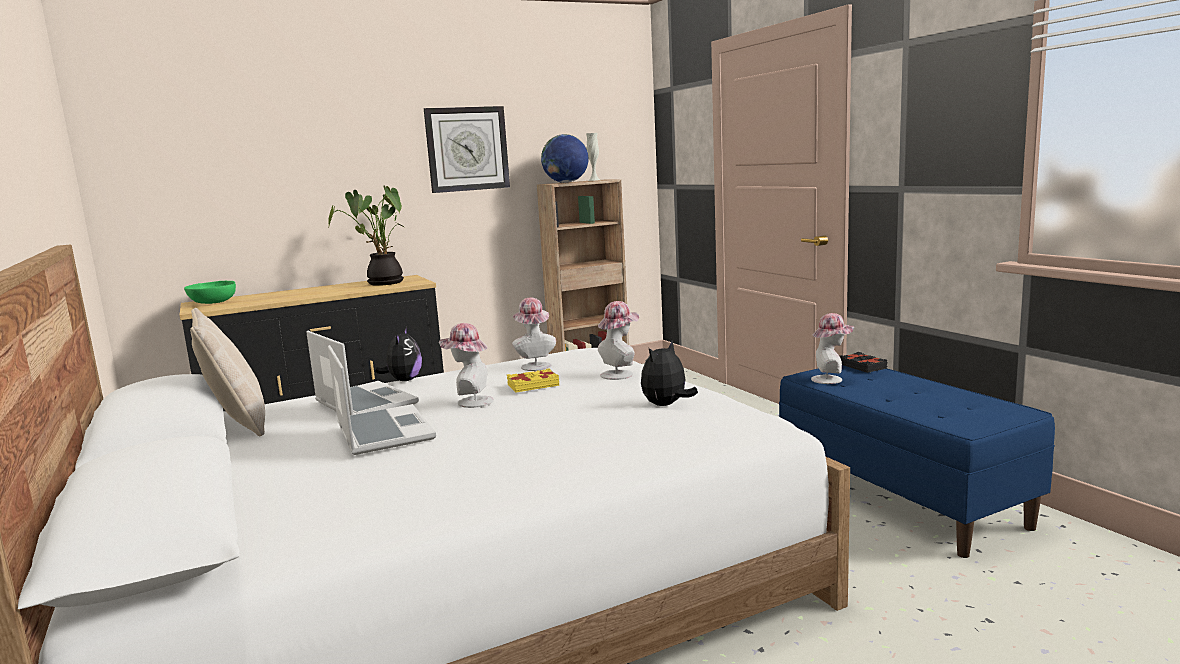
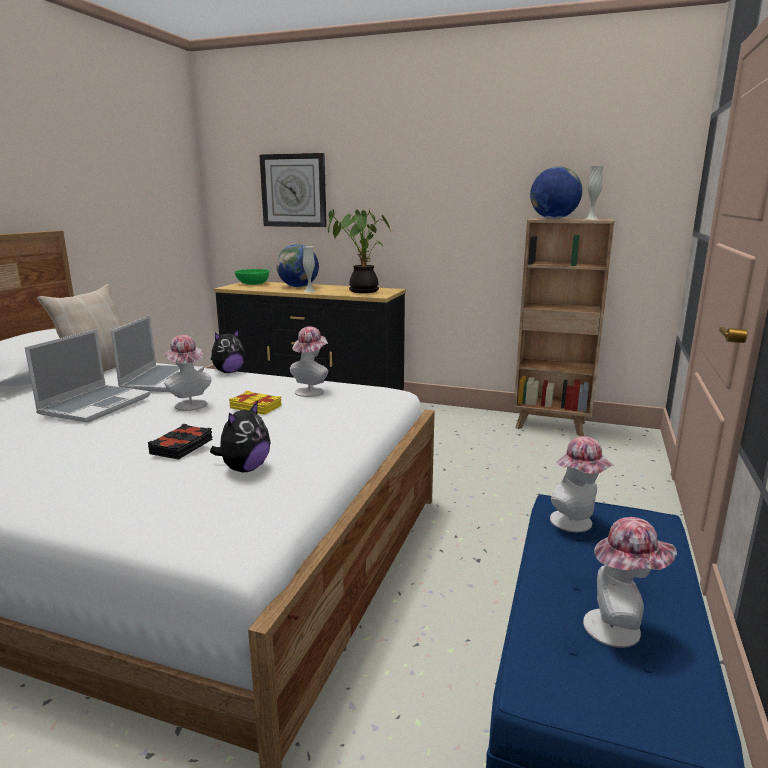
camera: 45 degrees right, 5 degrees up
wall clock [424,106,510,193] -> wall clock moved to [259,153,327,227]
hat [598,301,639,380] -> hat moved to [583,517,677,648]
plush toy [641,341,698,406] -> plush toy turned 120 degrees clockwise [210,401,271,472]
black book [840,352,887,373] -> black book moved to [148,424,213,460]
none -> globe [276,244,319,287]
none -> white vase [303,246,316,293]

